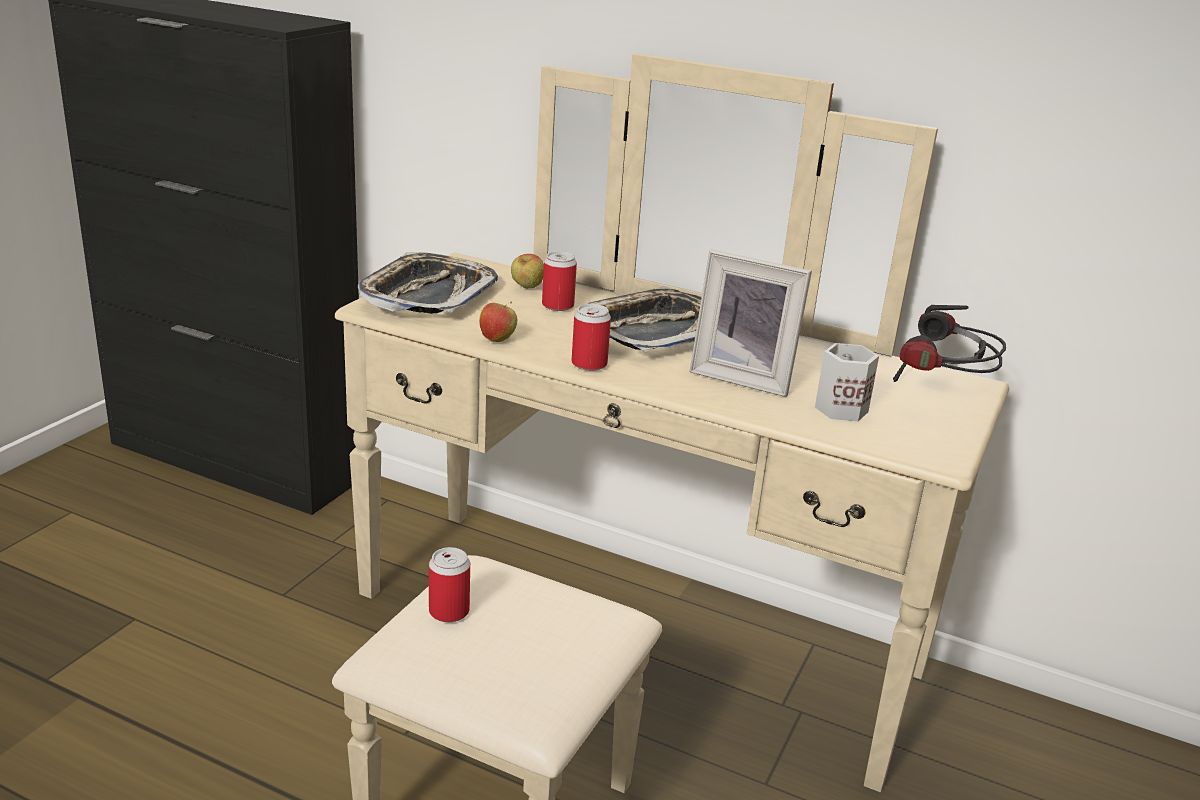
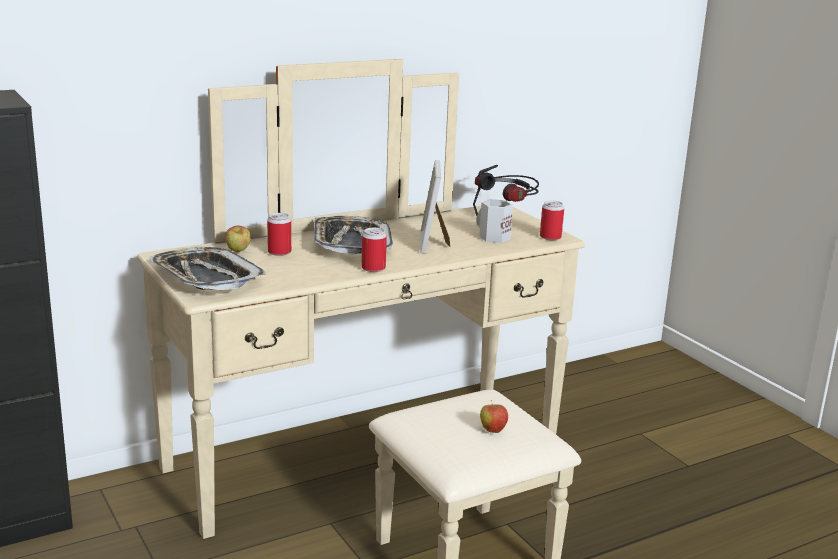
camera: 55 degrees left, 5 degrees down
can [429,547,470,622] -> can moved to [540,200,564,240]
apple [479,302,517,342] -> apple moved to [480,400,508,433]
picture frame [689,249,812,397] -> picture frame turned 120 degrees clockwise [420,160,450,254]

